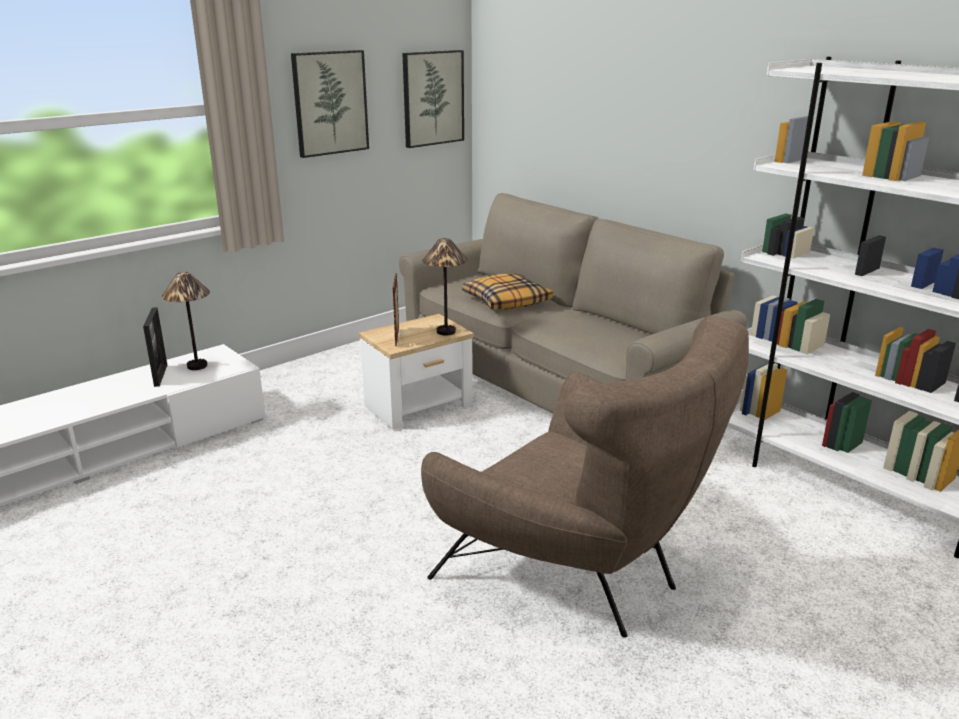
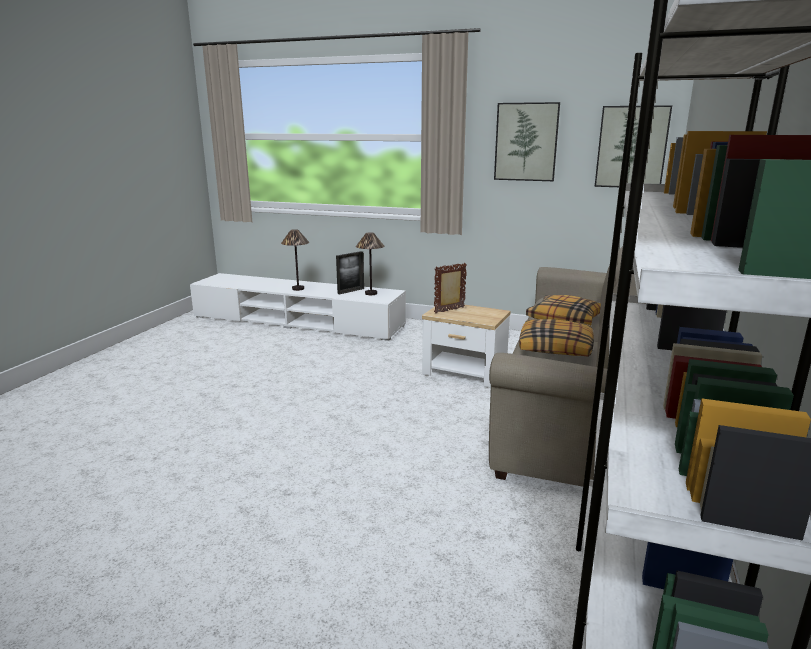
camera: 60 degrees right, 5 degrees down
brown armchair [421,317,749,638] -> none
table lamp [422,238,467,336] -> table lamp moved to [281,229,309,291]
none -> pillow [519,319,594,357]

